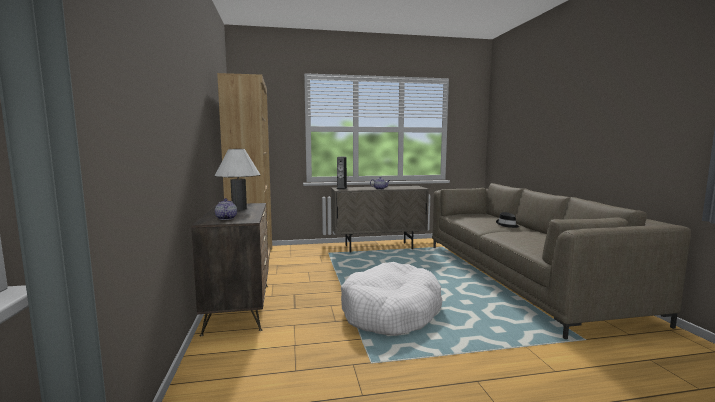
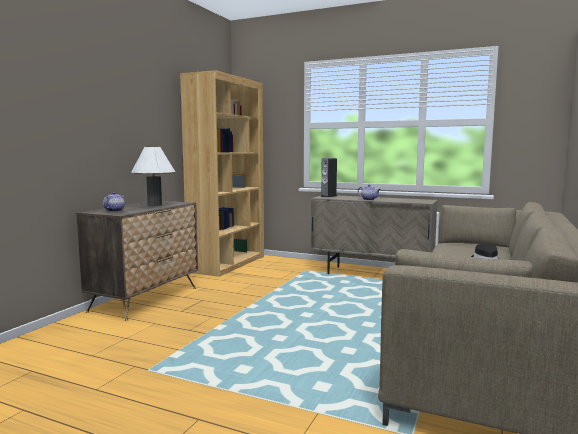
camera: 35 degrees right, 0 degrees up
white dog bed [341,262,442,336] -> none

